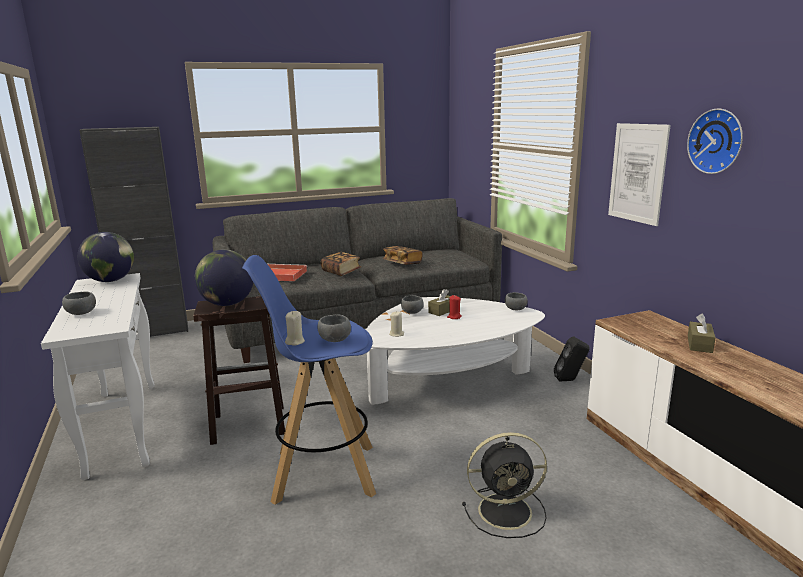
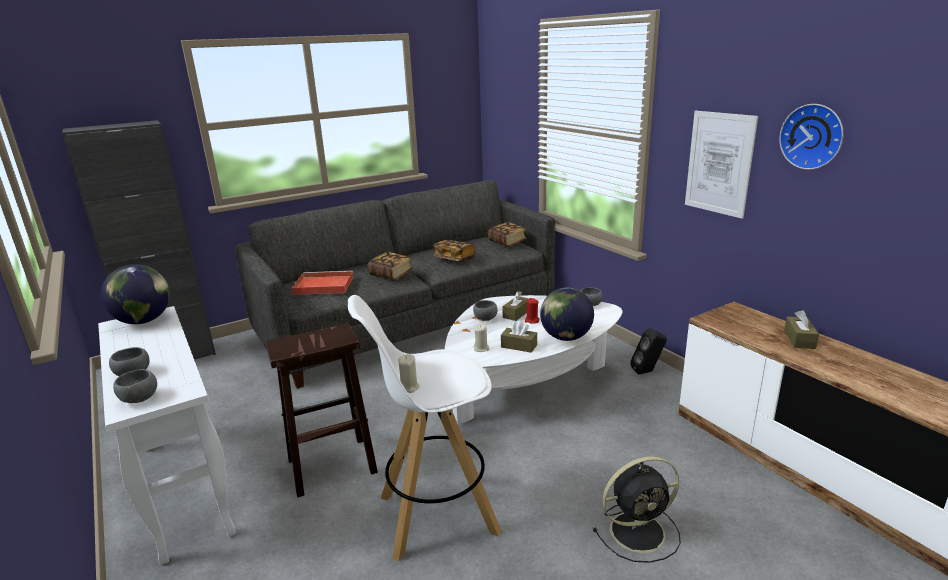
camera: 10 degrees left, 5 degrees up
globe [195,249,254,306] -> globe moved to [540,287,594,341]
blue stool [242,255,376,505] -> white stool [348,295,502,562]
grey bowl [318,315,351,342] -> grey bowl moved to [113,369,157,403]
none -> book [488,222,527,247]
none -> brown tissue box [501,320,537,353]

